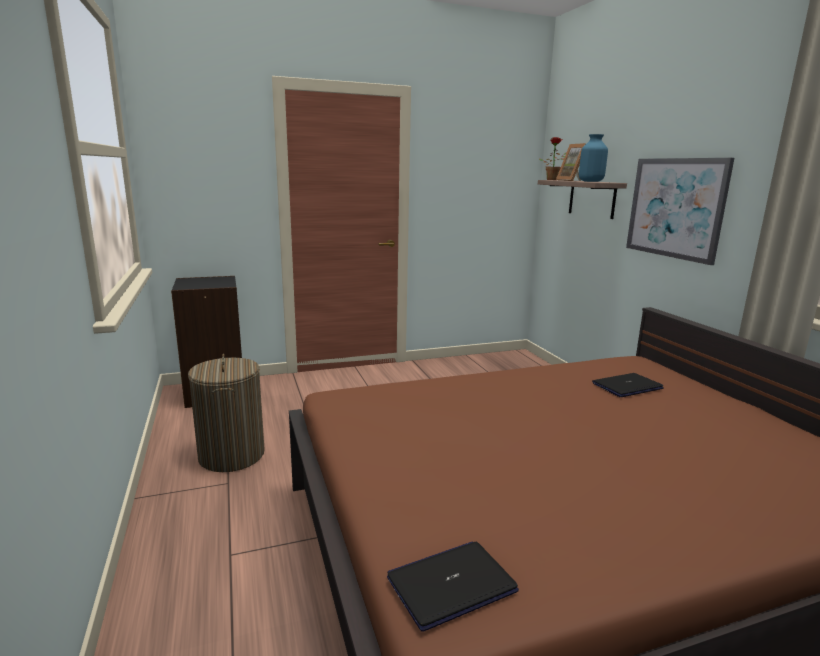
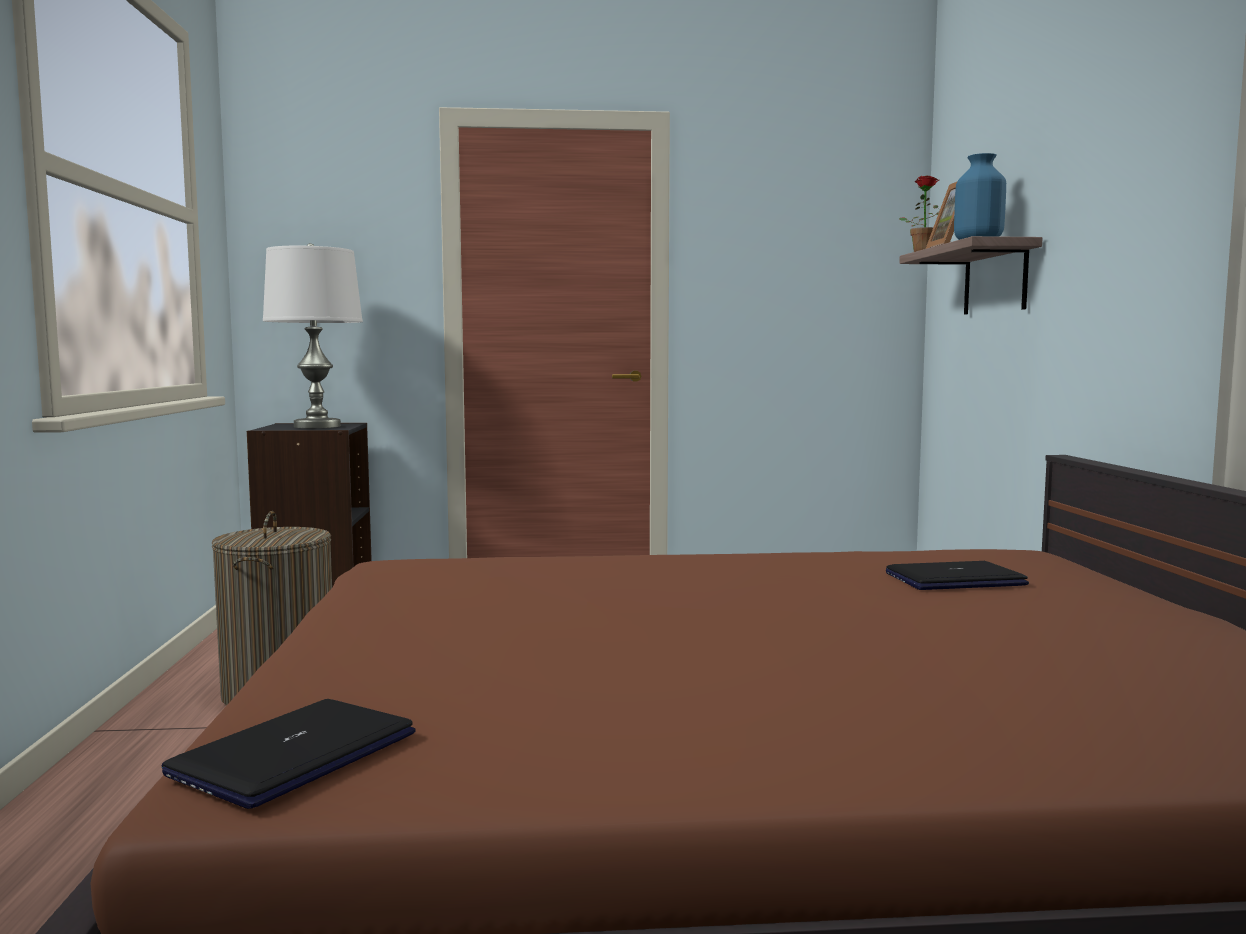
camera: 15 degrees right, 10 degrees down
laptop [387,541,519,632] -> laptop turned 45 degrees counterclockwise [162,699,416,809]
picture [626,158,734,265] -> none
none -> white table lamp [263,243,363,428]

